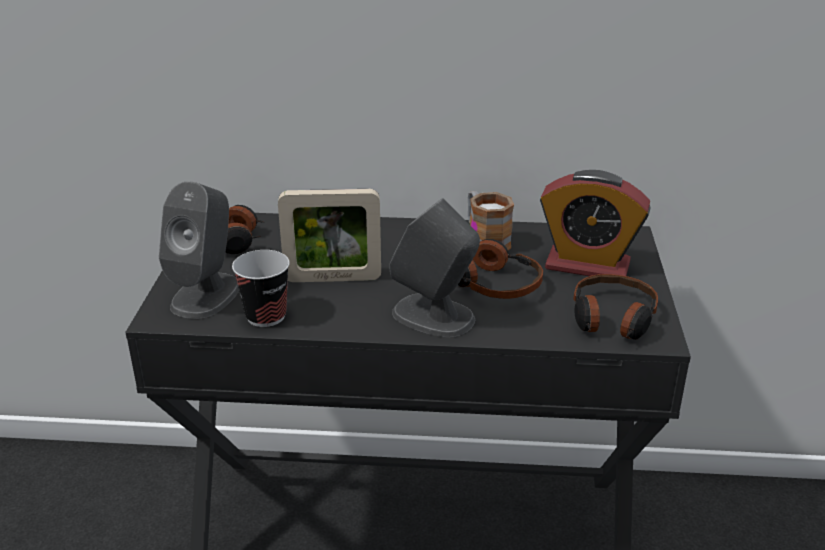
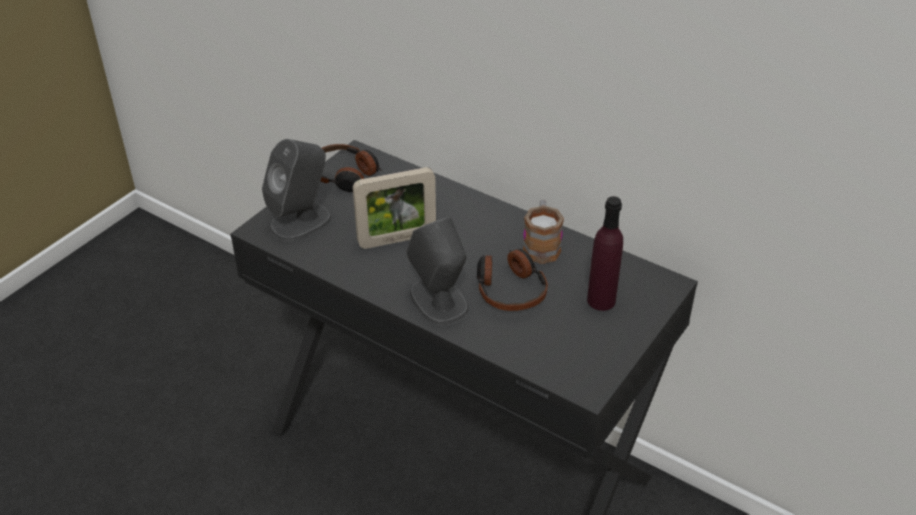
camera: 30 degrees right, 10 degrees up
cup [232,250,290,327] -> none
picture frame [278,189,381,282] -> picture frame turned 45 degrees counterclockwise [353,167,436,249]
alarm clock [540,170,651,276] -> purple bottle [587,196,623,311]
headphones [573,274,658,340] -> none

